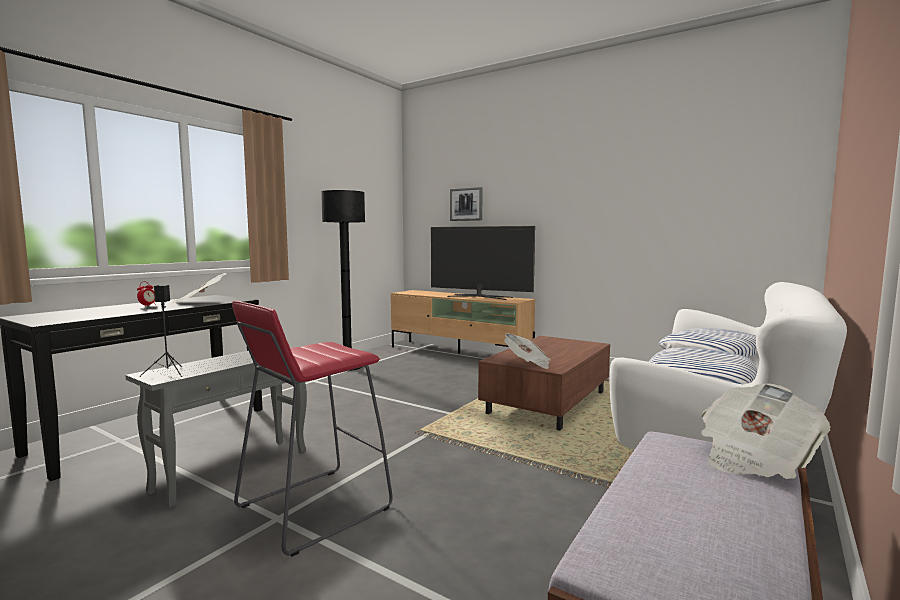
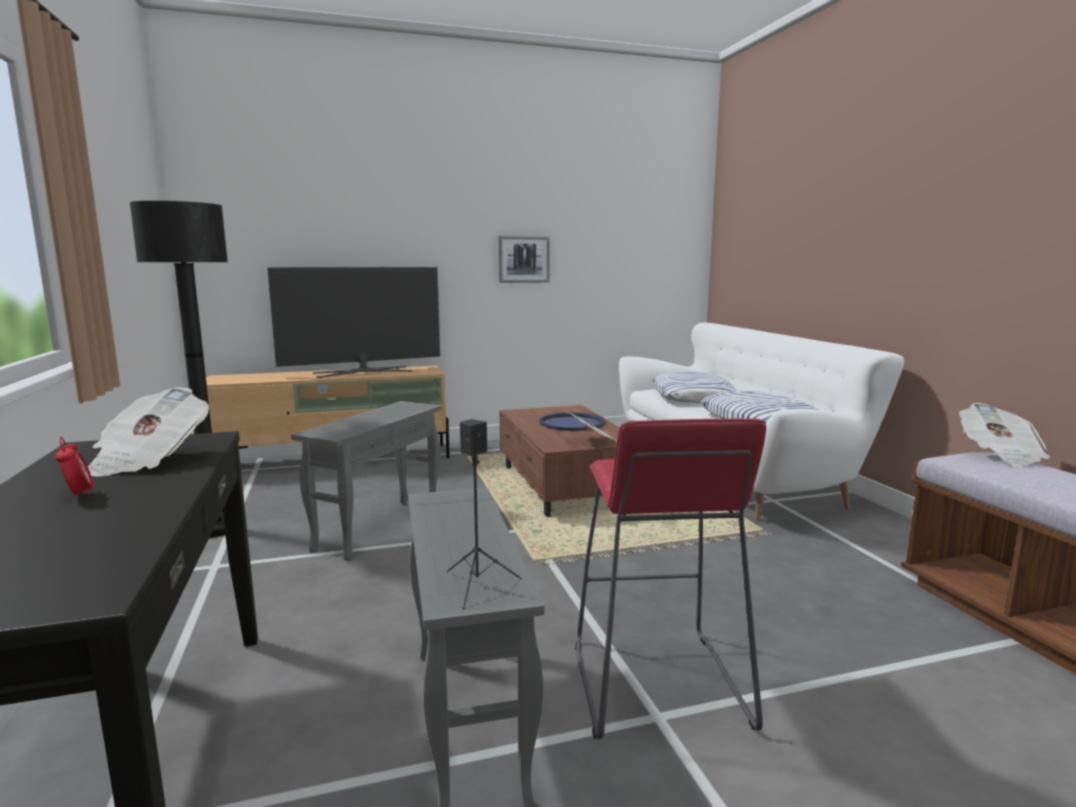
camera: 50 degrees left, 5 degrees up
picture [450,187,483,221] -> picture moved to [499,236,550,283]
none -> grey side table [291,401,442,561]
none -> blue tray [539,412,606,431]

